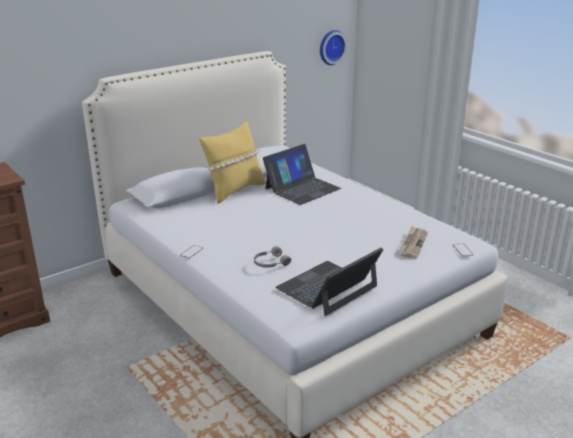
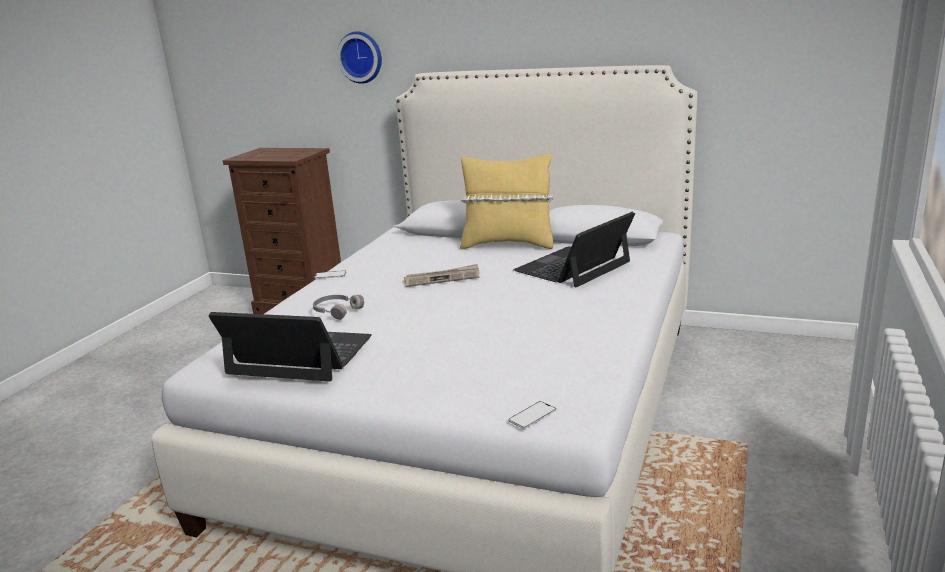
camera: 60 degrees right, 5 degrees down
laptop [263,144,341,205] -> laptop turned 120 degrees clockwise [513,212,635,288]
wall clock [320,30,347,65] -> wall clock moved to [337,31,382,84]
newspaper [397,226,428,259] -> newspaper moved to [404,264,479,287]

